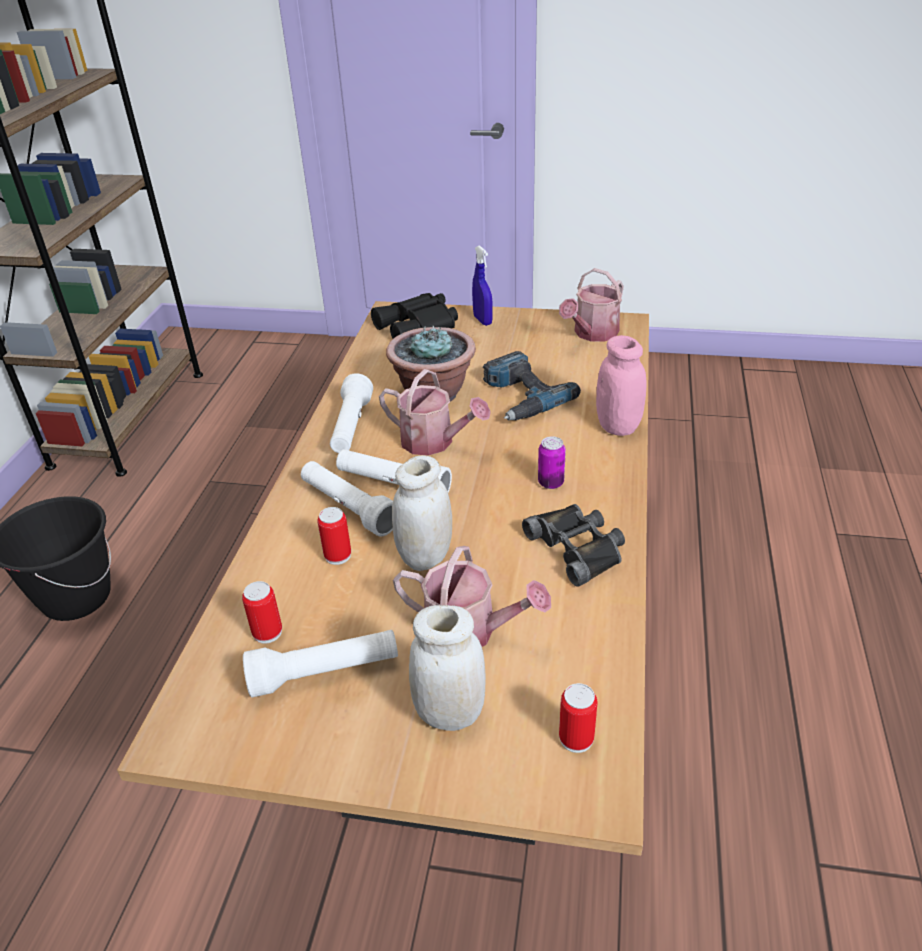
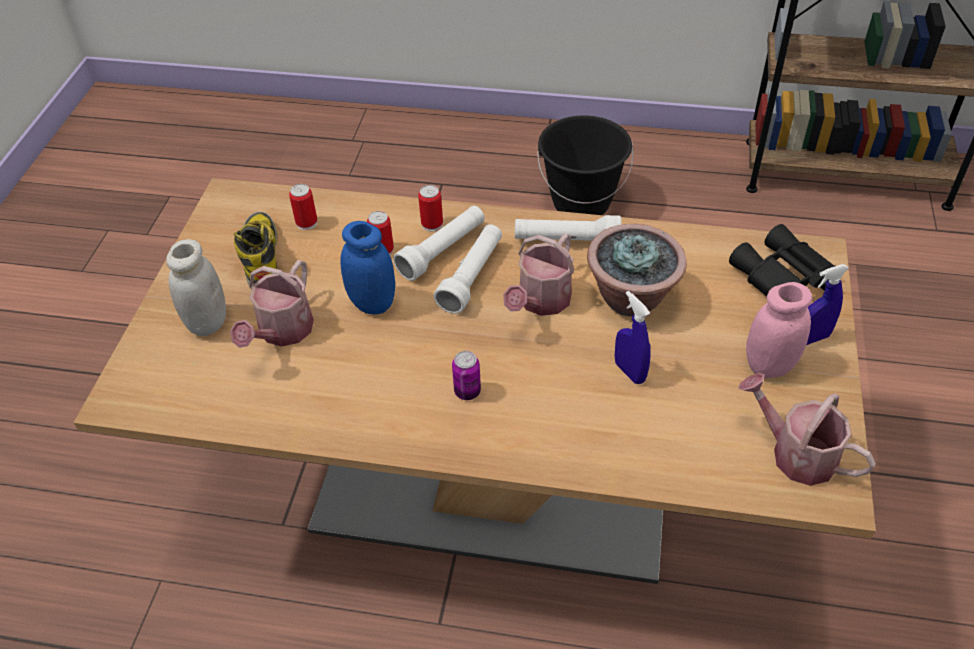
camera: 90 degrees right, 10 degrees up
white flashlight [243,630,398,697] -> boot [233,212,278,289]
white jar [392,455,452,571] -> blue jar [340,221,395,315]
power drill [483,351,581,420] -> blue spray bottle [615,291,651,384]
black binoculars [522,504,625,587] -> none
can [559,683,598,753] -> can moved to [418,185,443,231]
pink jar [596,335,647,436] -> pink jar moved to [746,282,812,378]

